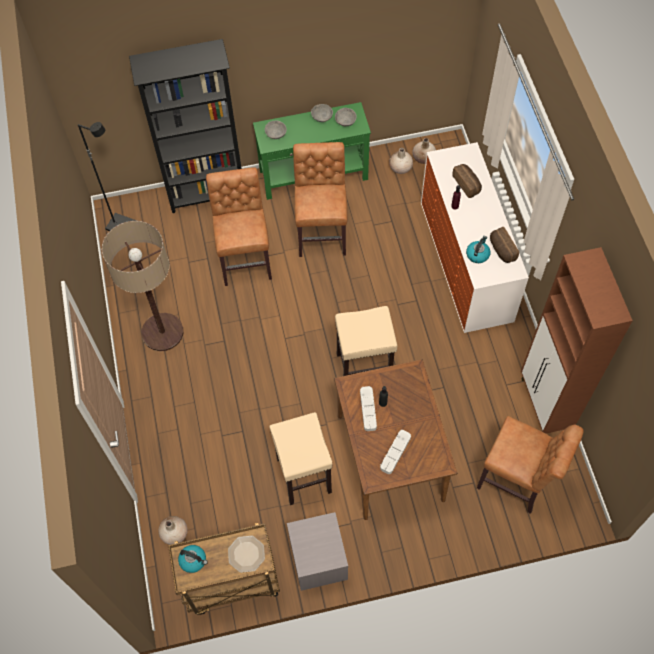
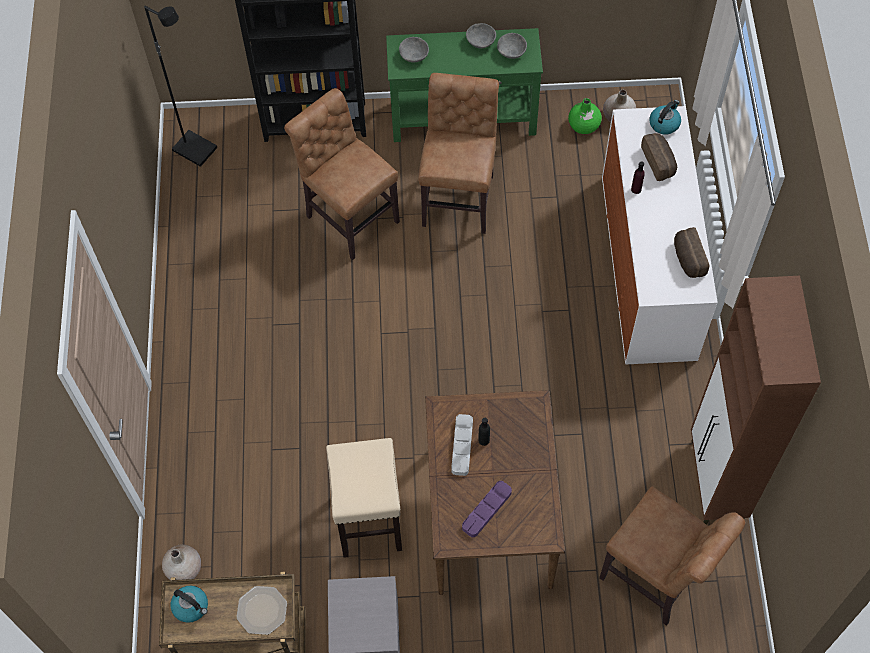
camera: 10 degrees right, 0 degrees up
floor lamp [102,221,183,351] -> none
brown chair [206,167,272,286] -> brown chair turned 45 degrees counterclockwise [284,88,400,260]
beige stool [335,306,397,376] -> none
grey tray [380,430,411,474] -> purple tray [462,481,512,537]
beige vase [389,148,413,174] -> green vase [568,98,602,134]
kettle [466,236,490,263] -> kettle moved to [649,100,681,135]

